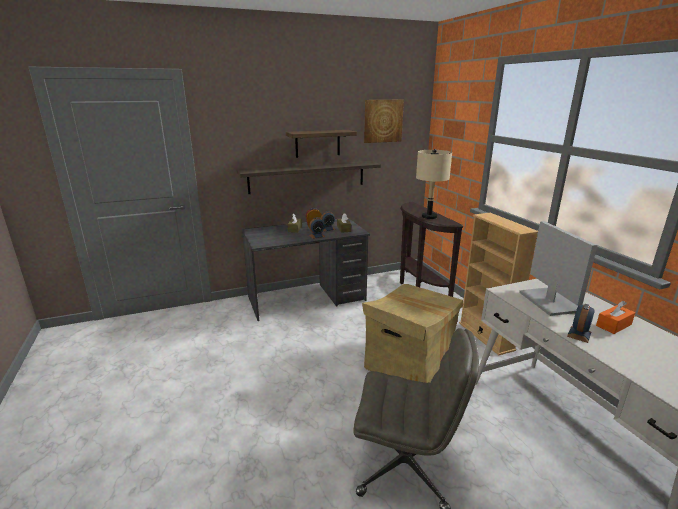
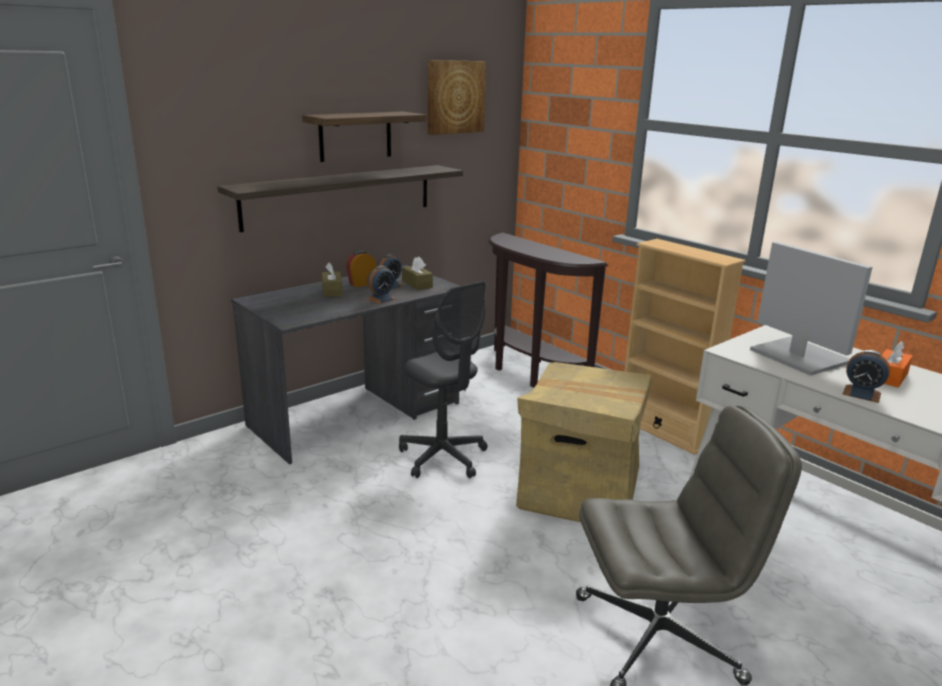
camera: 20 degrees left, 0 degrees up
beige table lamp [416,149,452,219] -> none
alarm clock [567,304,595,343] -> alarm clock turned 75 degrees counterclockwise [842,350,890,403]
none -> grey office chair [399,281,488,478]

